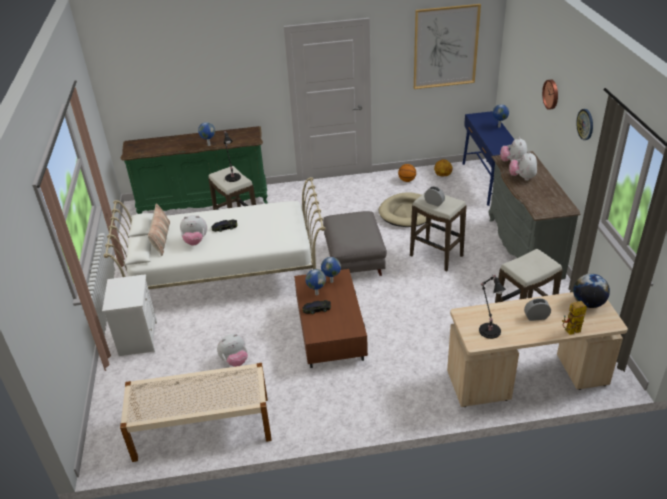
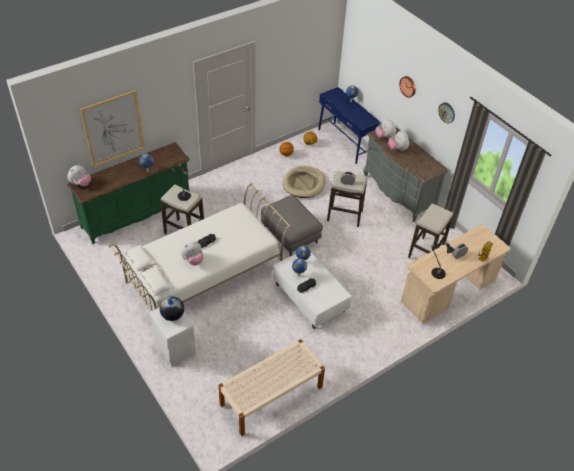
camera: 30 degrees left, 10 degrees up
pillow [148,203,170,256] -> none
plush toy [217,334,248,367] -> plush toy moved to [68,164,91,187]
brown coffee table [294,269,368,368] -> white coffee table [273,253,352,329]
picture [414,4,481,89] -> picture moved to [80,90,145,167]
globe [573,274,610,308] -> globe moved to [160,296,184,321]

